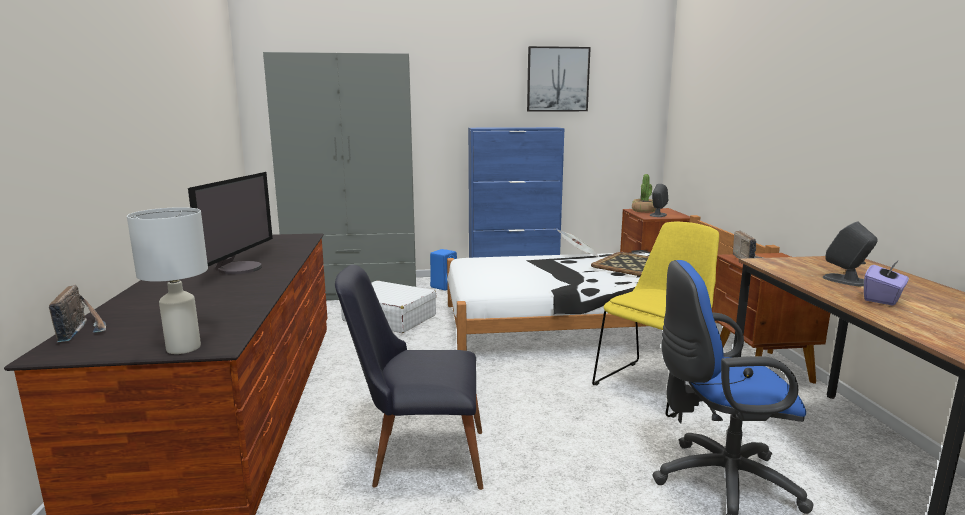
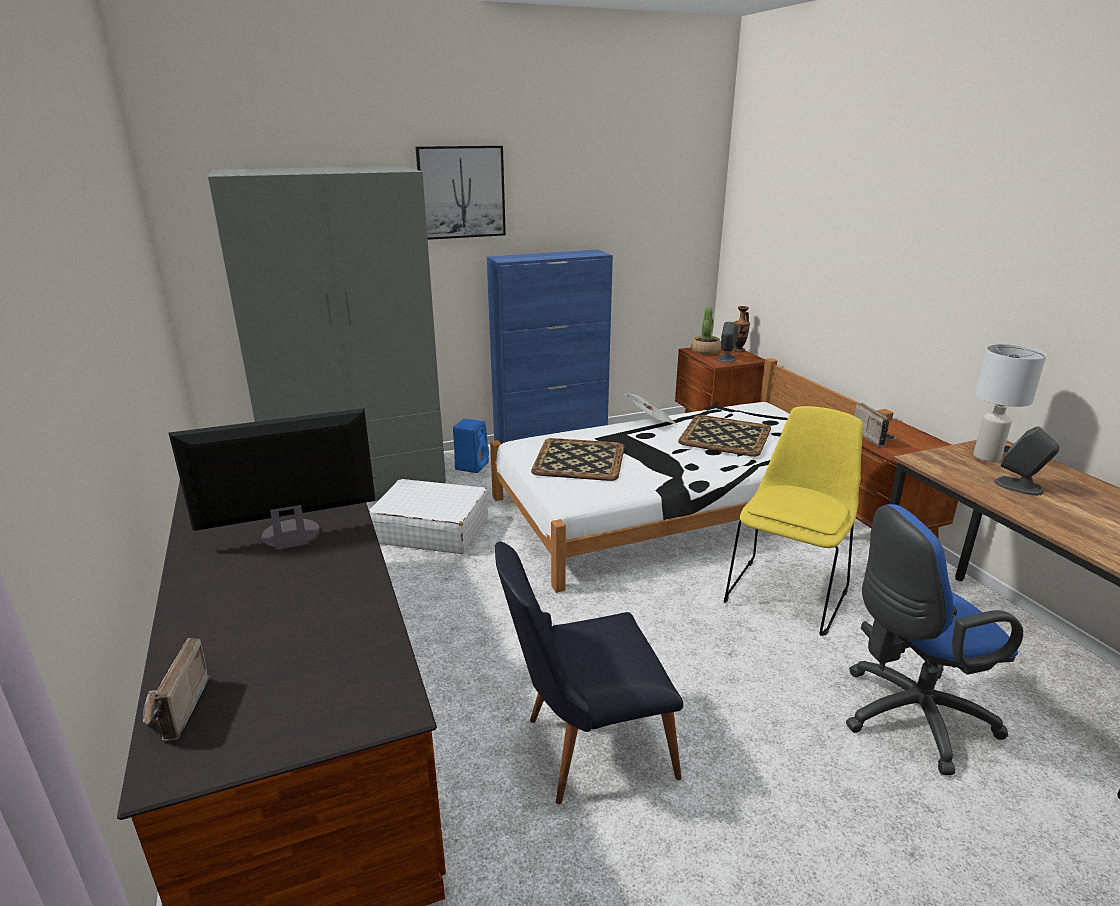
camera: 15 degrees left, 10 degrees up
radio [49,284,106,343] -> radio turned 150 degrees counterclockwise [143,638,210,741]
white table lamp [127,207,208,354] -> white table lamp moved to [973,344,1047,462]
monitor [188,172,273,274] -> monitor turned 105 degrees counterclockwise [169,408,375,552]
picture [527,46,591,111] -> picture moved to [415,146,506,240]
purple tissue box [864,260,909,306] -> none
none -> tray [531,438,625,481]
none -> vase [733,306,750,352]

